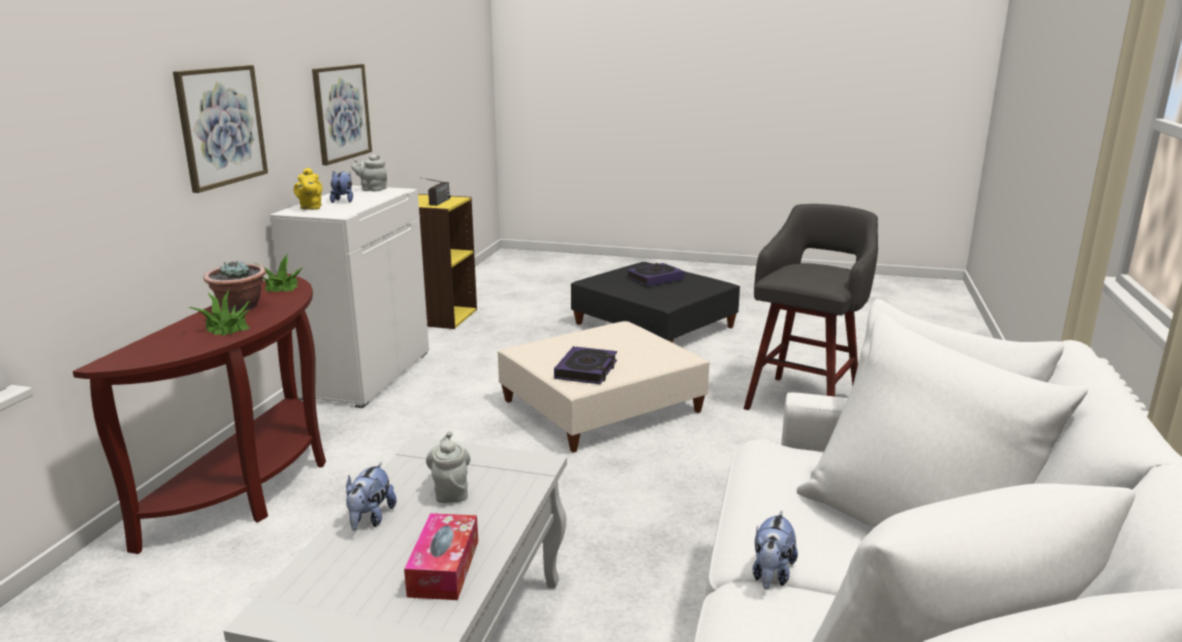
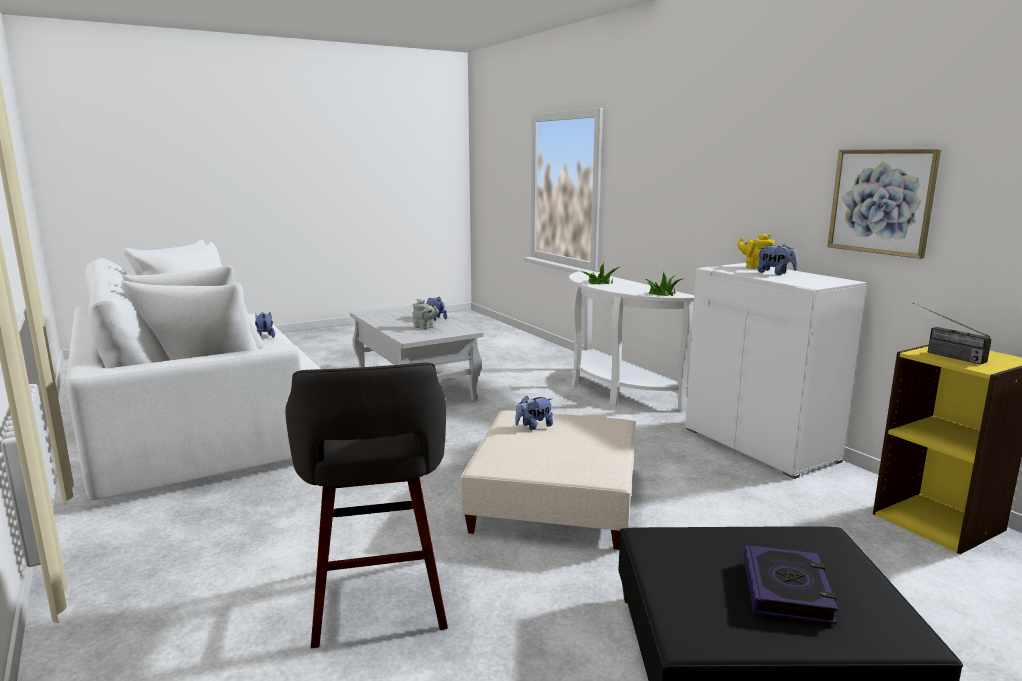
camera: 135 degrees right, 5 degrees down
brown console table [73,274,326,554] -> white console table [569,270,694,411]
picture [173,65,268,193] -> none
potted plant [204,260,266,312] -> none
grey teapot [351,154,387,191] -> none
tissue box [404,513,478,600] -> none
book [554,346,617,384] -> plush toy [515,396,553,430]

